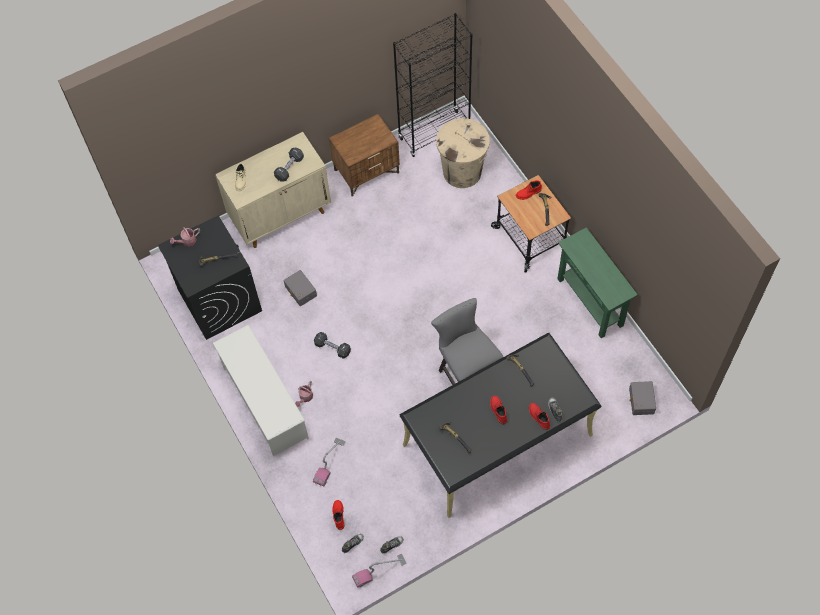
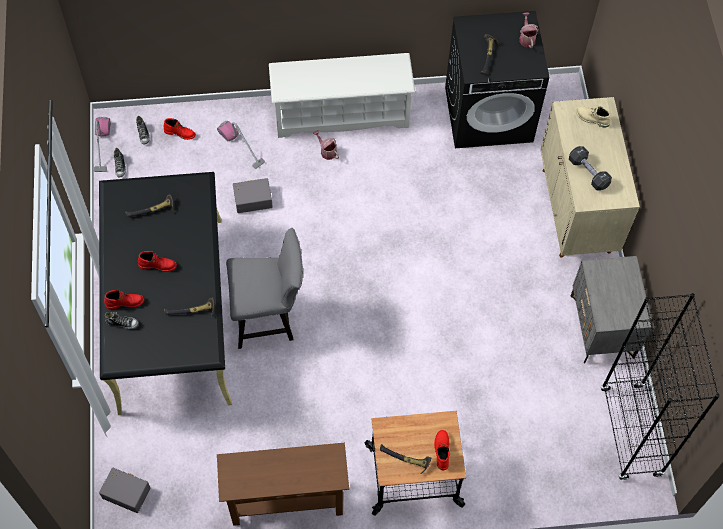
camera: 110 degrees right, 0 degrees up
grey storage box [284,270,317,306] -> grey storage box moved to [233,178,273,213]
black dumbbell [314,332,351,359] -> none
brown nightstand [329,114,400,197] -> grey nightstand [571,256,653,363]
beige trash can [436,118,490,188] -> none
green console table [557,227,638,338] -> brown console table [217,443,349,526]

